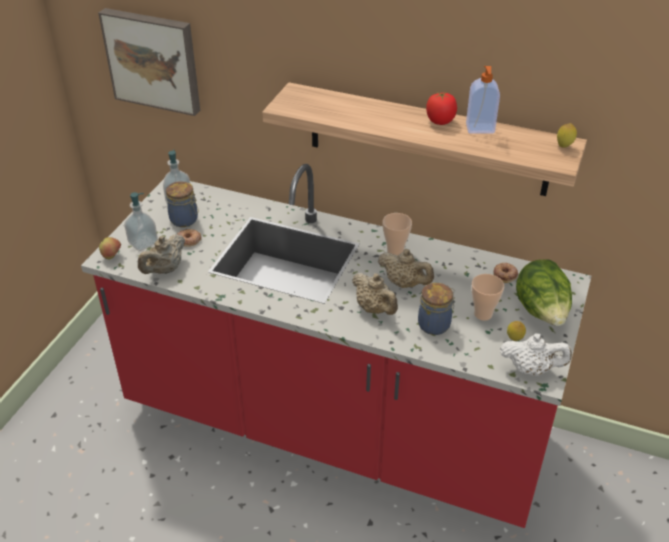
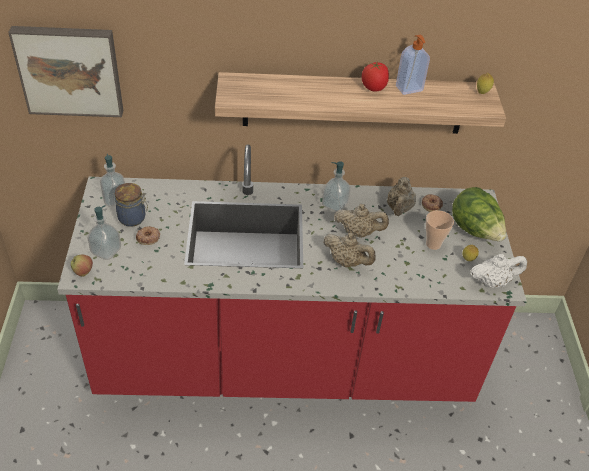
camera: 25 degrees left, 5 degrees up
beige teapot [138,234,185,274] -> beige teapot moved to [387,177,416,216]
cup [382,213,412,255] -> soap dispenser [322,161,351,212]
jar [418,283,455,335] -> none

